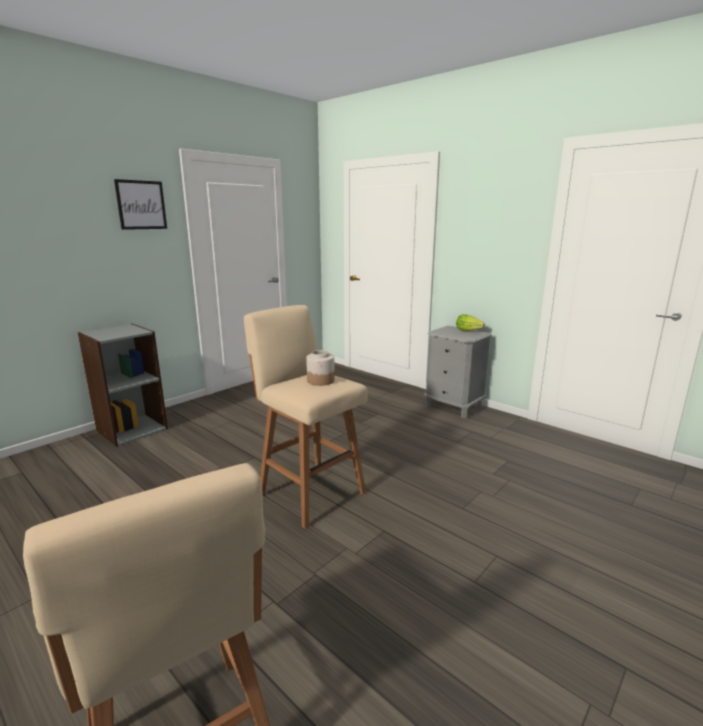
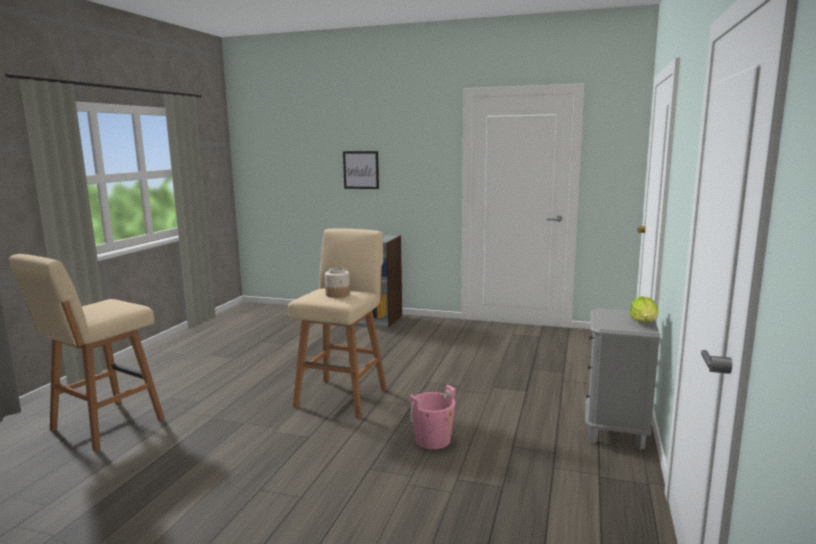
camera: 65 degrees right, 5 degrees down
picture [114,179,167,230] -> picture moved to [343,151,379,189]
none -> pink bucket [410,385,456,449]

